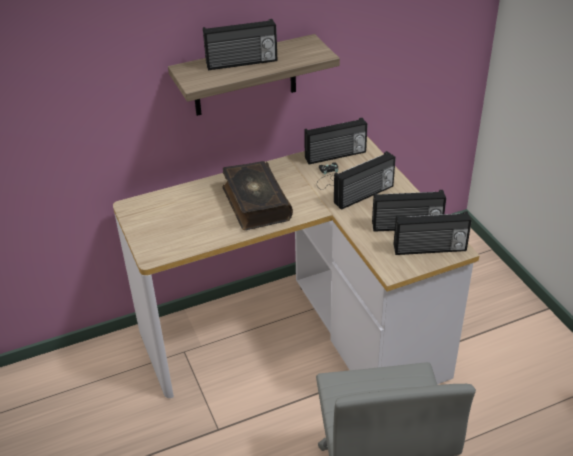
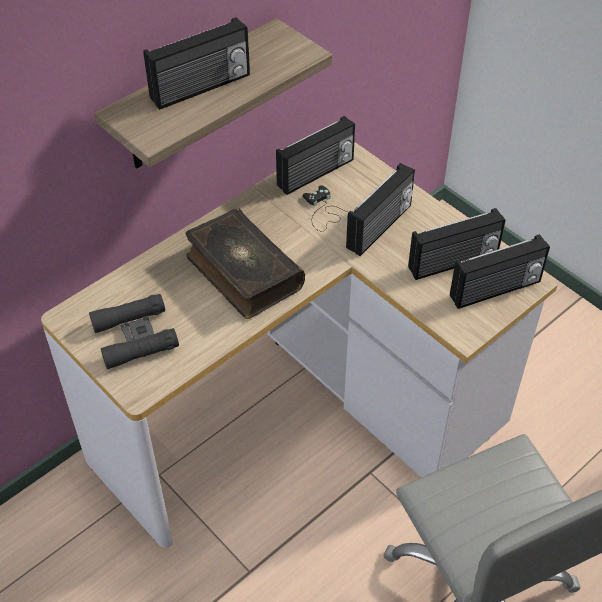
camera: 20 degrees left, 10 degrees up
none -> black binoculars [89,294,179,369]

